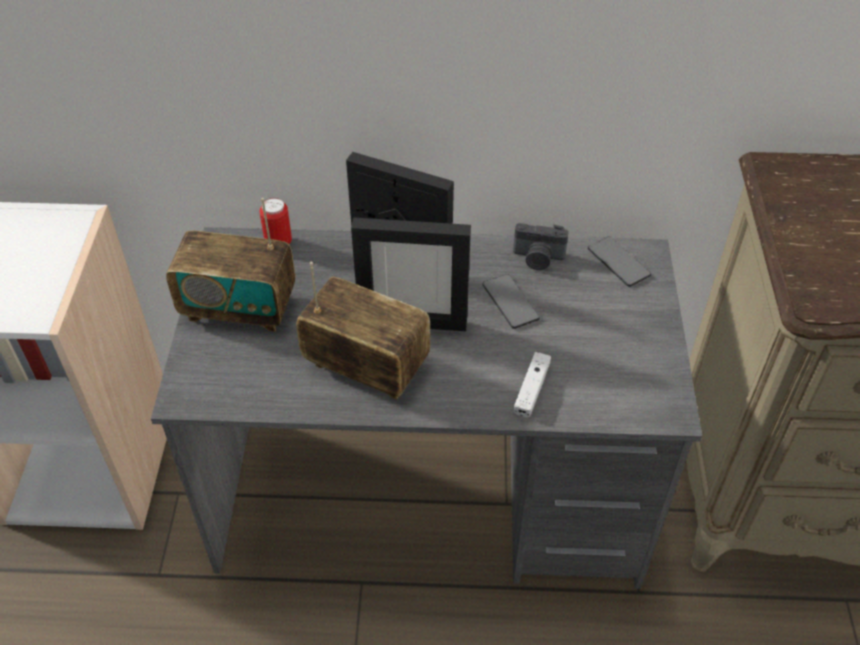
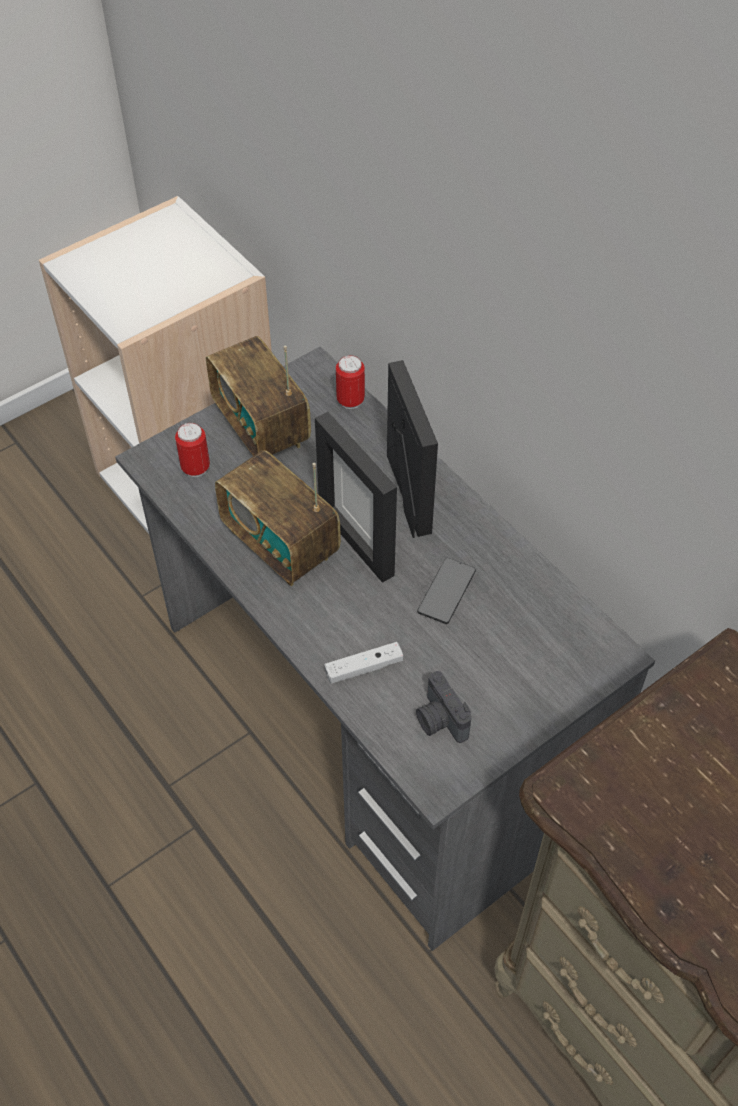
camera: 50 degrees right, 5 degrees up
radio [296,262,430,400] -> radio turned 150 degrees clockwise [215,450,341,586]
camera [513,223,569,270] -> camera moved to [416,671,471,743]
phone [588,236,651,287] -> none
none -> can [175,423,210,477]

